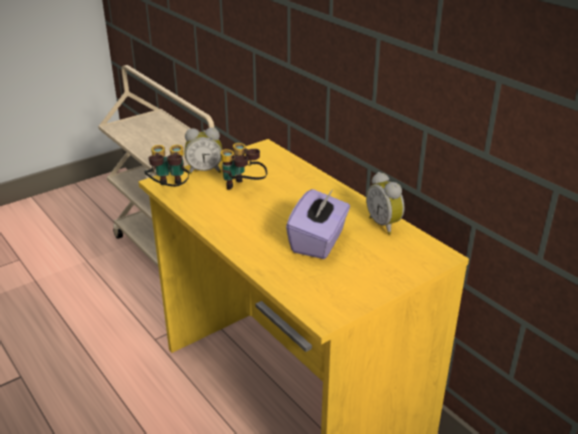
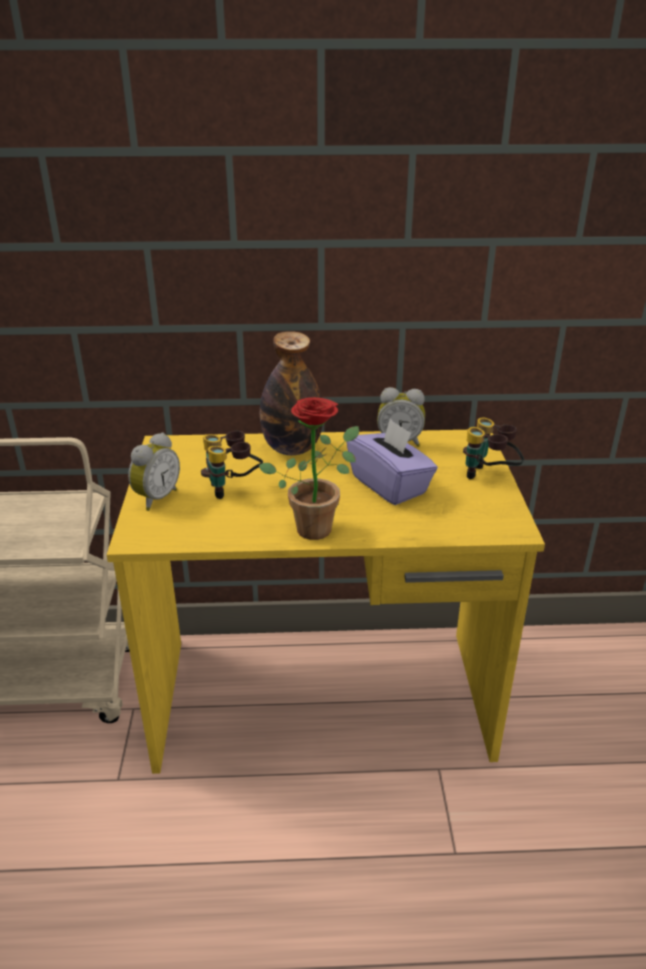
camera: 55 degrees left, 0 degrees up
binoculars [144,145,189,187] -> binoculars moved to [463,417,524,479]
none -> potted plant [259,397,359,540]
none -> bottle [260,331,323,455]

